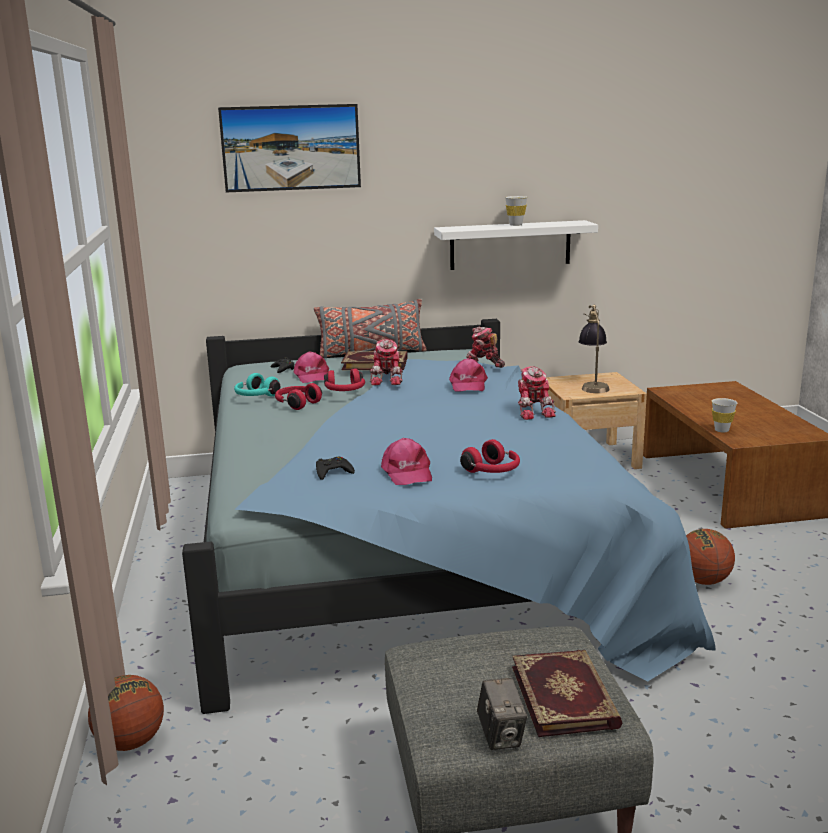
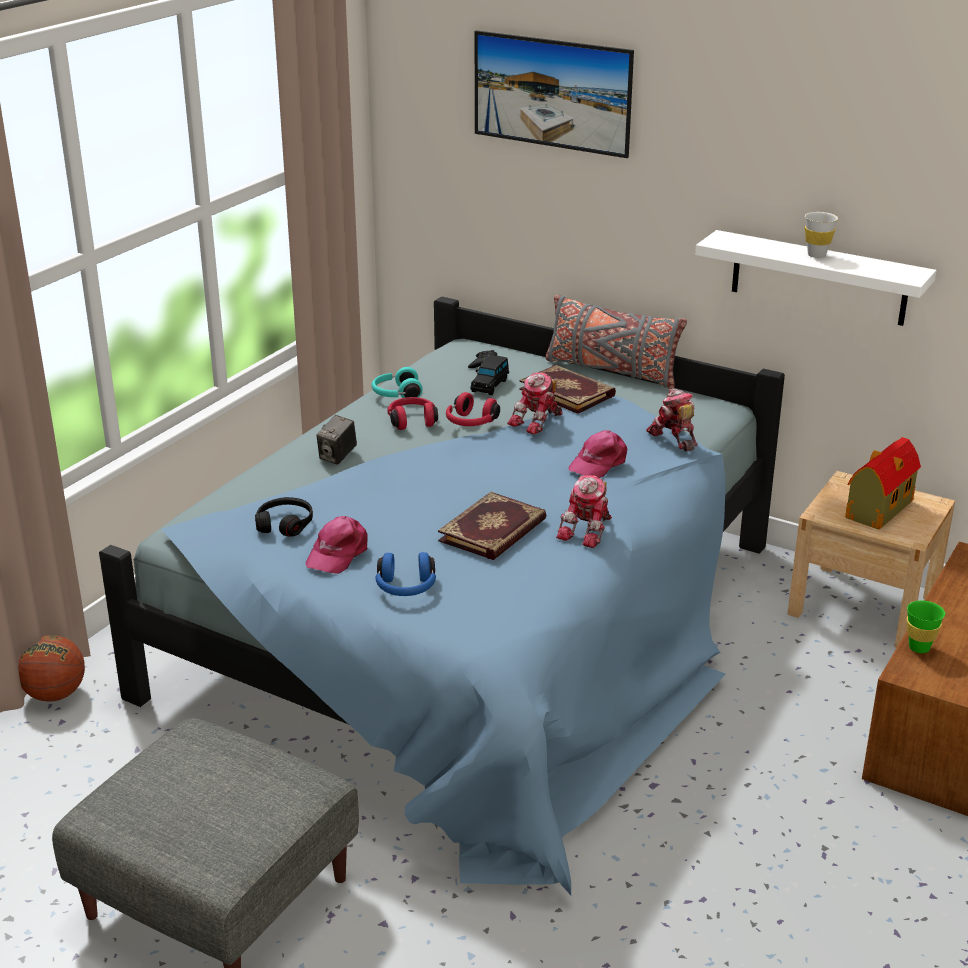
camera: 40 degrees right, 10 degrees up
pink cap [293,352,329,383] -> black toy car [470,355,509,395]
black game controller [316,457,355,480] -> black headphones [255,497,313,537]
red headphones [460,439,520,473] -> blue headphones [375,552,436,596]
camera [477,678,527,750] -> camera moved to [317,415,357,465]
book [512,650,622,737] -> book moved to [438,492,547,560]
table lamp [578,304,610,393] -> toy house [845,437,921,530]
basketball [686,529,735,585] -> none
white cup [712,398,737,432] -> green cup [906,600,945,653]

